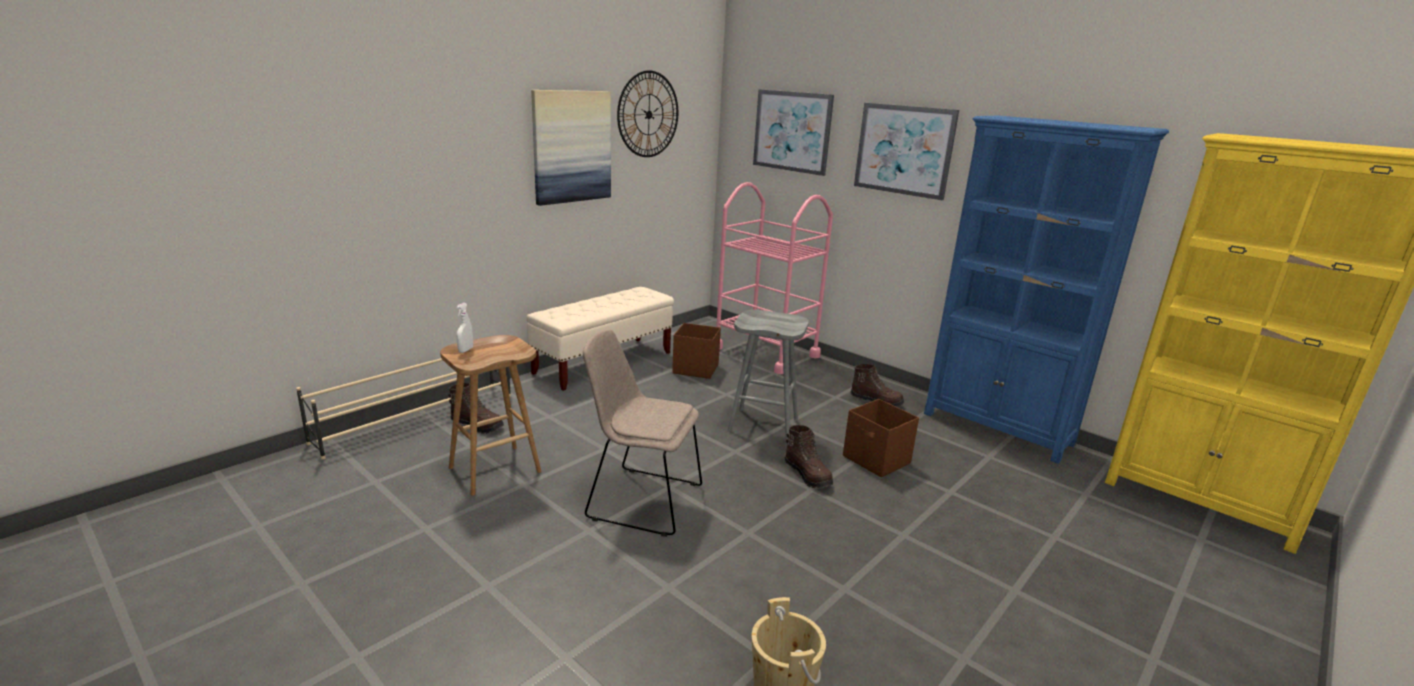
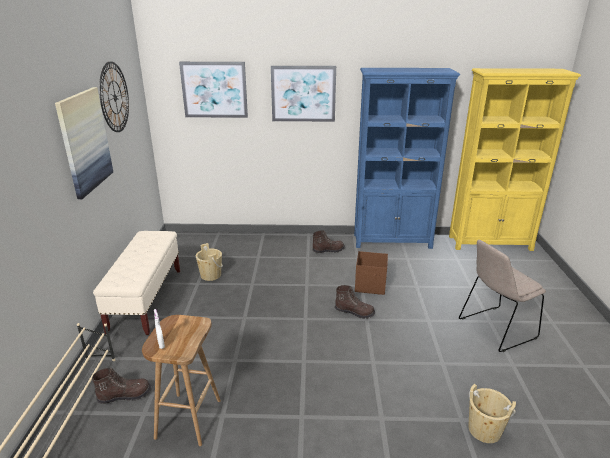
camera: 40 degrees left, 5 degrees up
beige chair [583,330,702,537] -> beige chair moved to [459,240,546,352]
brown storage box [672,323,721,379] -> beige bucket [196,243,223,281]
pink cart [716,182,833,374] -> none
grey stool [727,310,809,439] -> none

